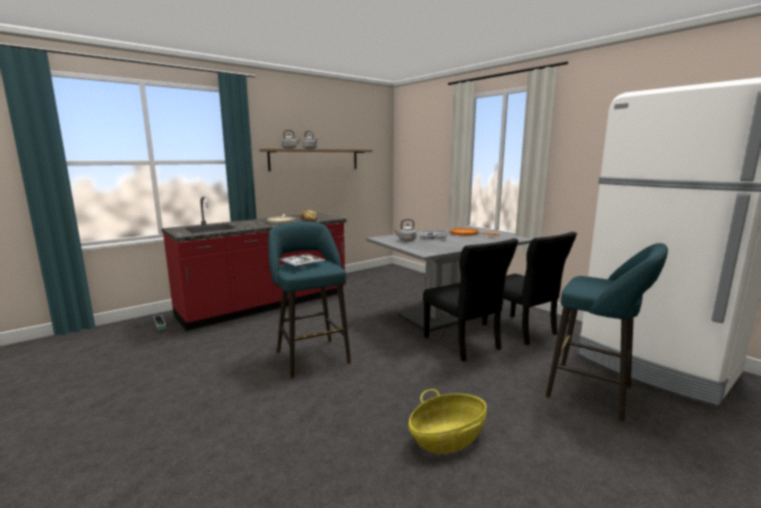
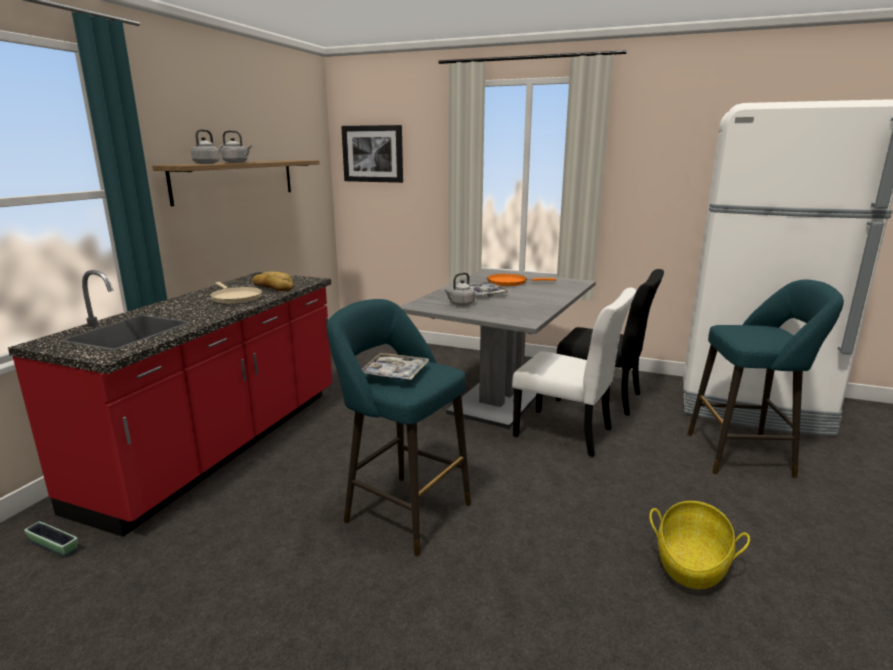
camera: 30 degrees left, 5 degrees up
black chair [423,239,518,362] -> white chair [512,288,636,457]
none -> picture [341,125,403,183]

